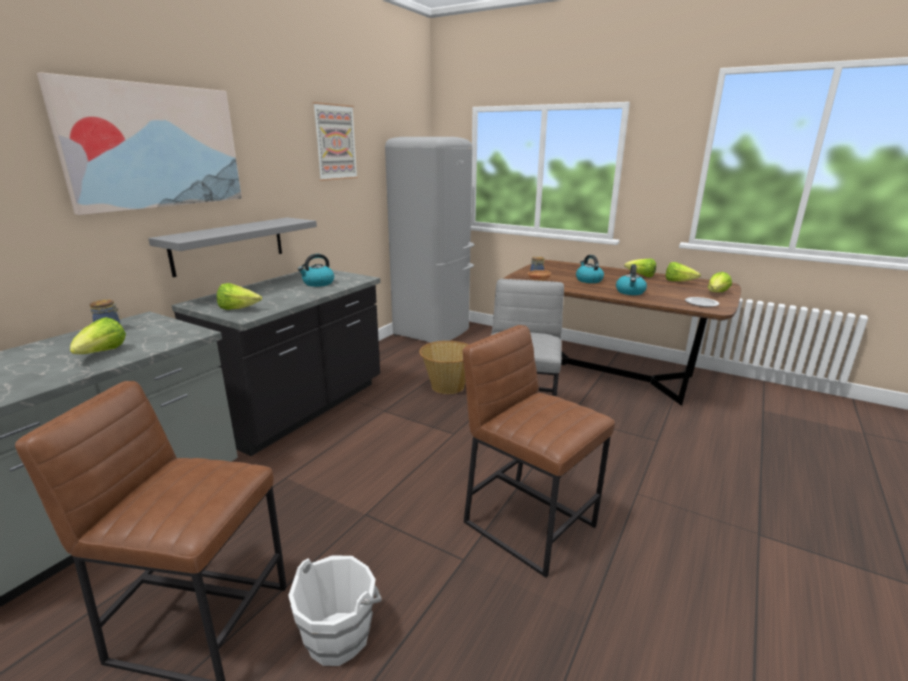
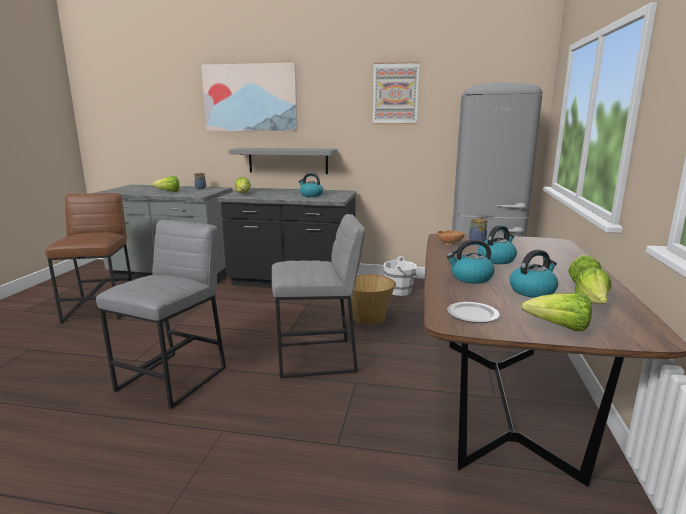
camera: 70 degrees right, 5 degrees down
white bucket [288,555,382,666] -> white bucket moved to [383,256,417,296]
brown chair [463,325,615,578] -> grey chair [96,220,226,409]
none -> kettle [509,249,558,298]

